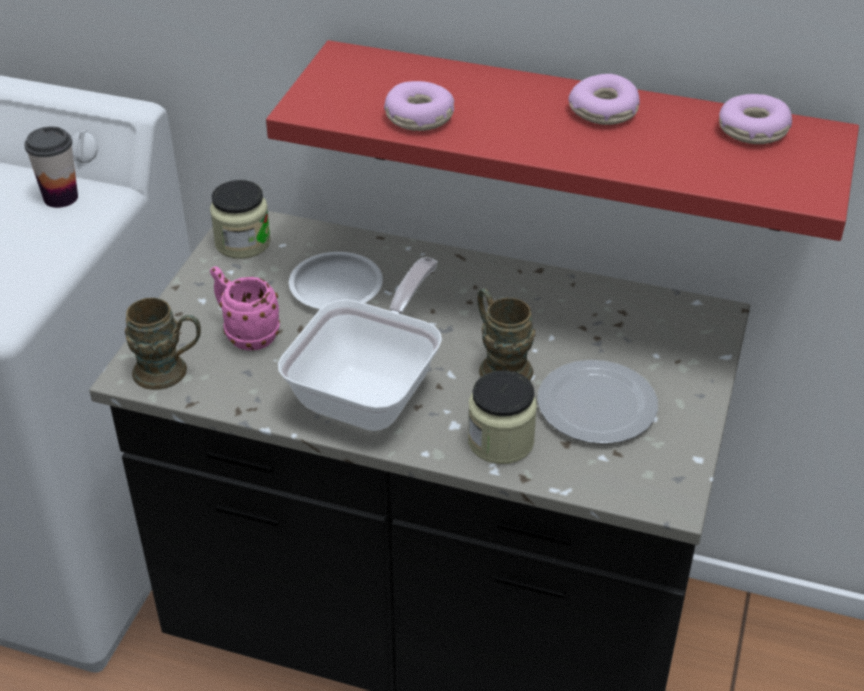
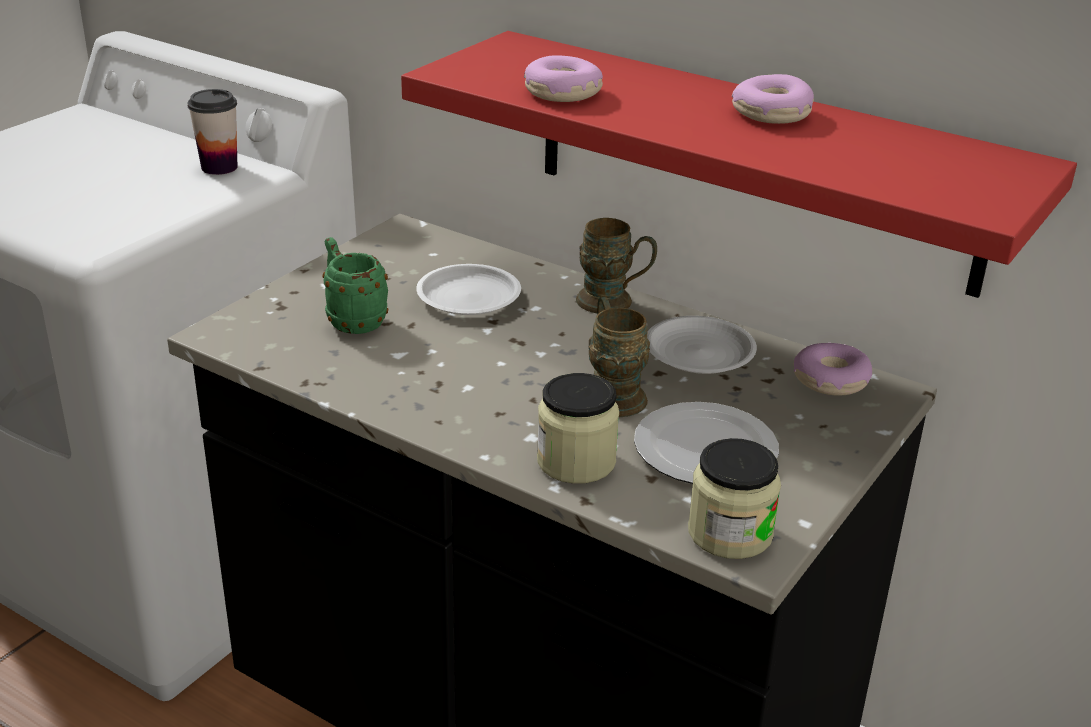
camera: 15 degrees right, 10 degrees down
brown mug [125,298,201,390] -> brown mug moved to [576,218,657,313]
jar [210,180,271,259] -> jar moved to [688,438,781,559]
pink mug [210,266,280,351] -> green mug [322,237,388,334]
frying pan [278,257,442,431] -> none
donut [719,94,792,144] -> donut moved to [794,343,872,396]
none -> white plate [647,316,757,374]

